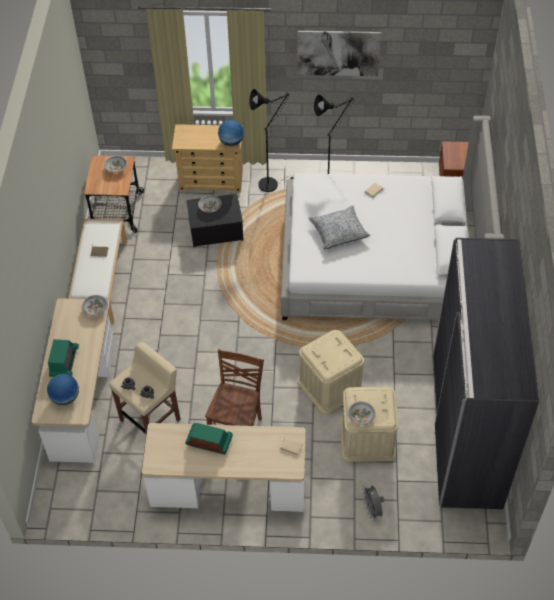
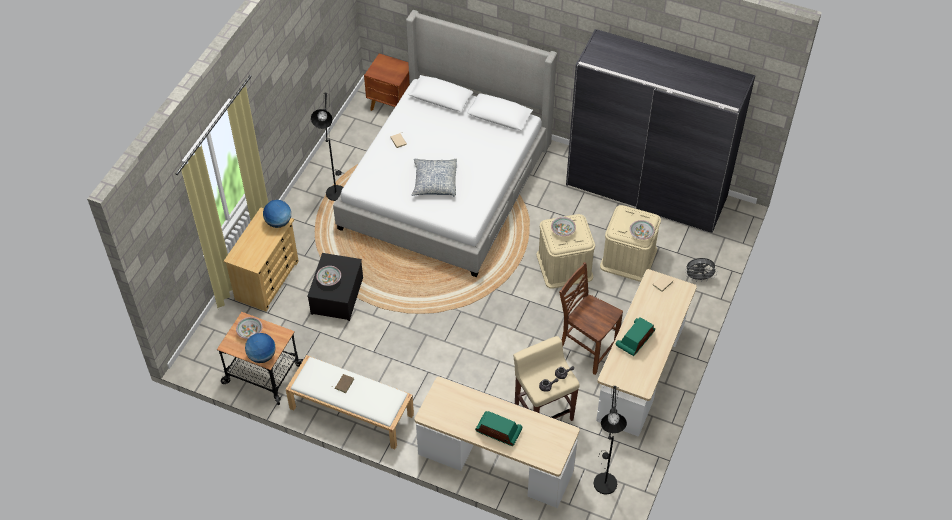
camera: 70 degrees left, 0 degrees up
globe [47,374,79,405] -> globe moved to [245,333,276,363]
bowl [82,295,108,316] -> bowl moved to [551,217,576,236]
black floor lamp [249,89,293,192] -> black floor lamp moved to [594,386,627,495]
picture [297,31,381,76] -> none

